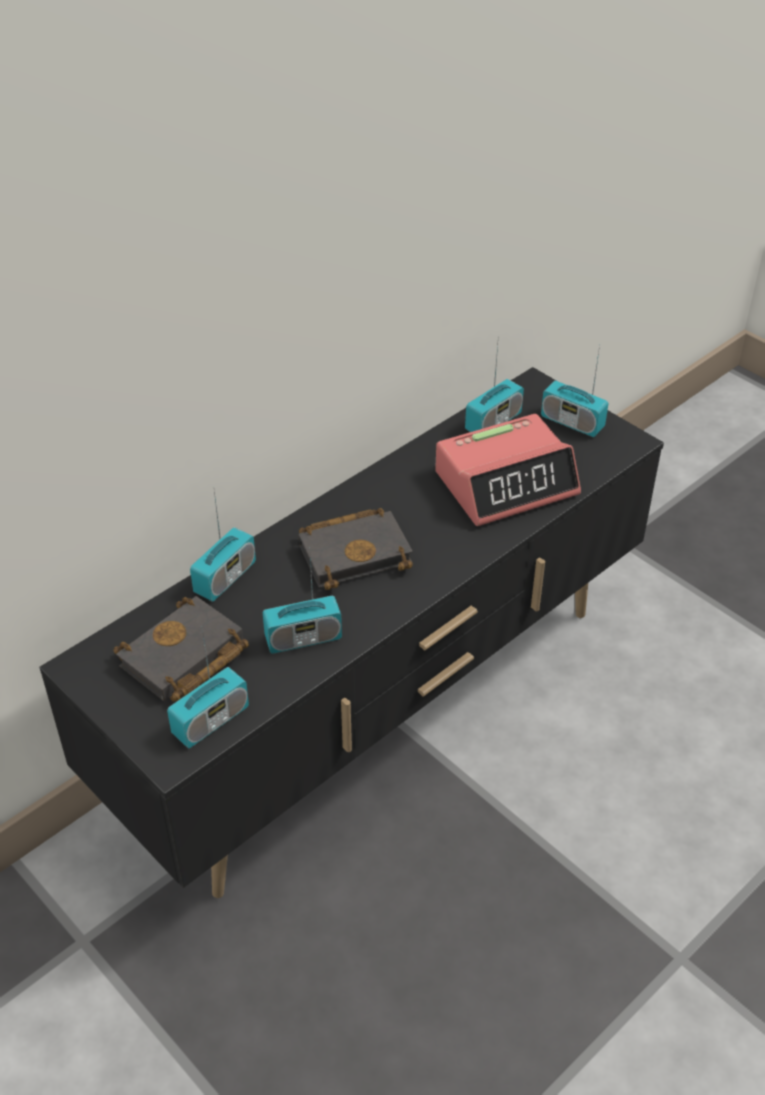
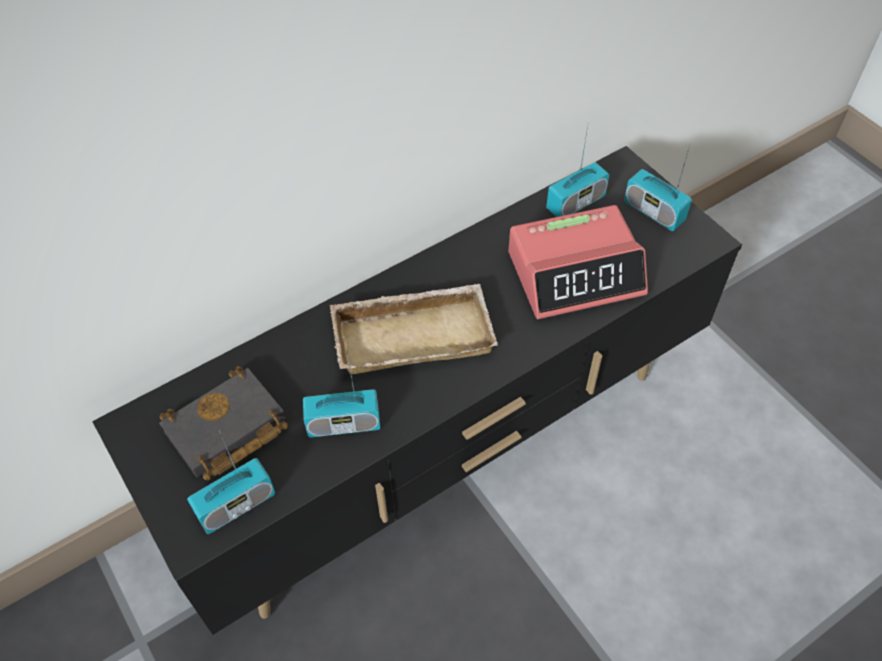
camera: 10 degrees right, 10 degrees up
radio [190,491,256,602] -> none
black book [299,508,413,590] -> beige tray [330,283,498,374]

